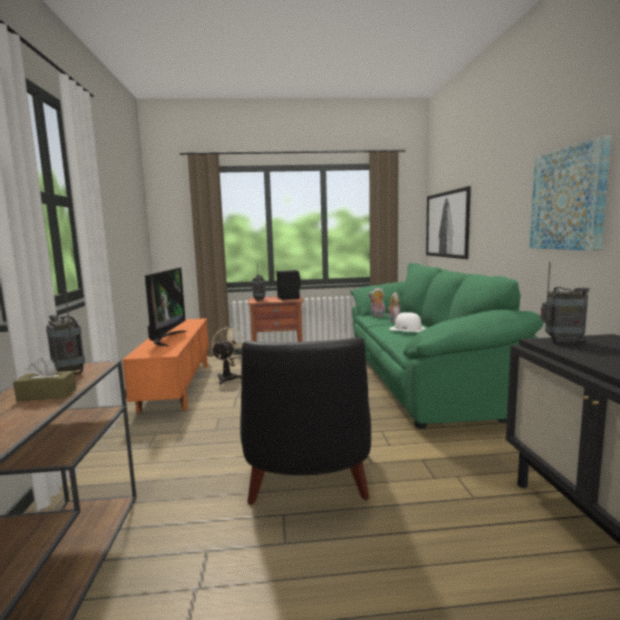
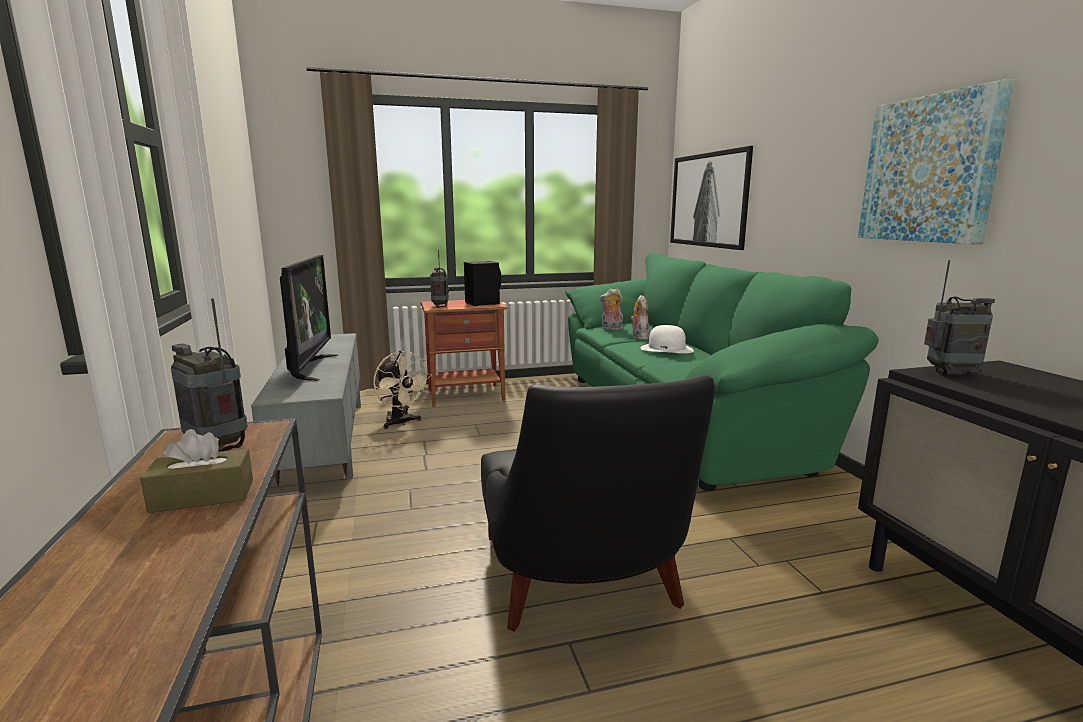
camera: 10 degrees left, 5 degrees up
orange tv stand [123,318,209,413] -> grey tv stand [251,333,361,487]
beige fan [212,327,245,385] -> beige fan turned 135 degrees clockwise [373,351,432,429]

